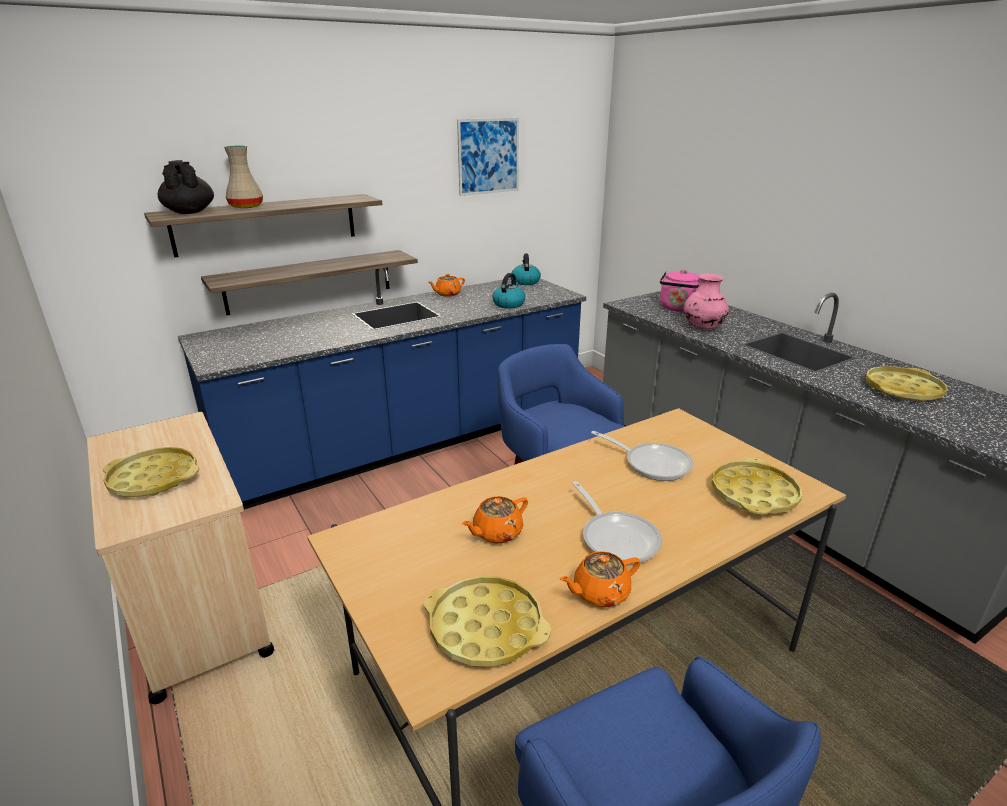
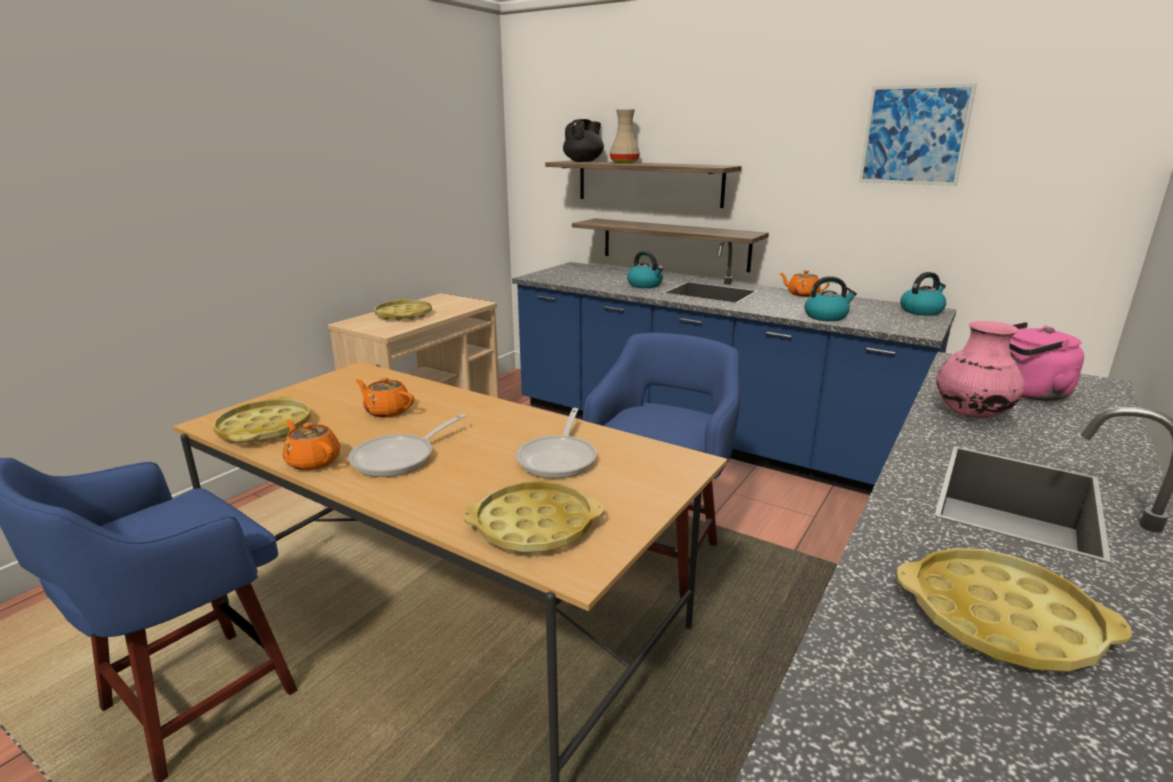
camera: 65 degrees right, 5 degrees down
none -> kettle [627,251,663,288]

